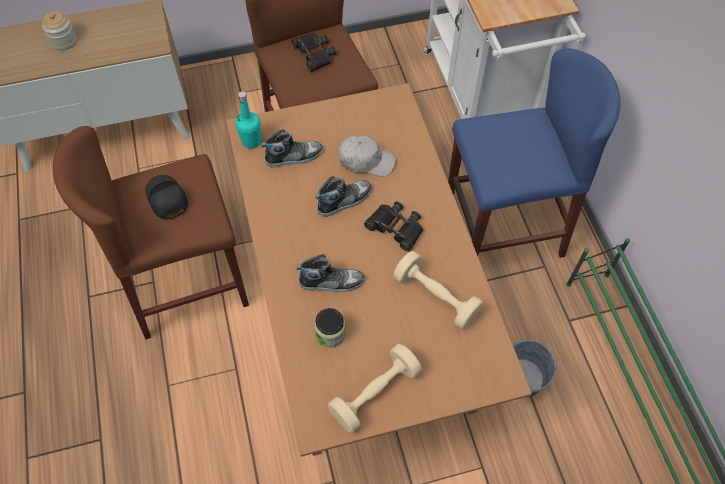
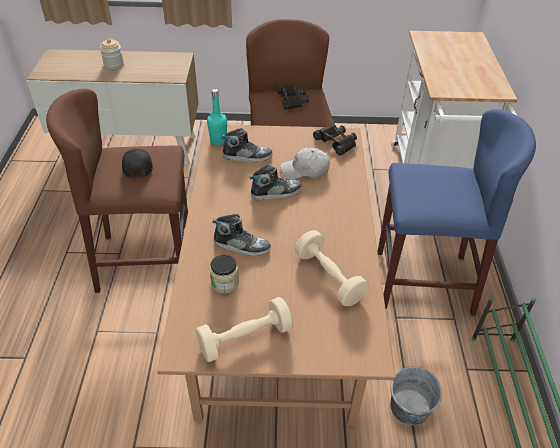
camera: 15 degrees right, 15 degrees down
white cap [339,135,396,177] -> white cap turned 150 degrees clockwise [280,147,330,179]
black binoculars [364,201,423,252] -> black binoculars moved to [313,124,357,156]

